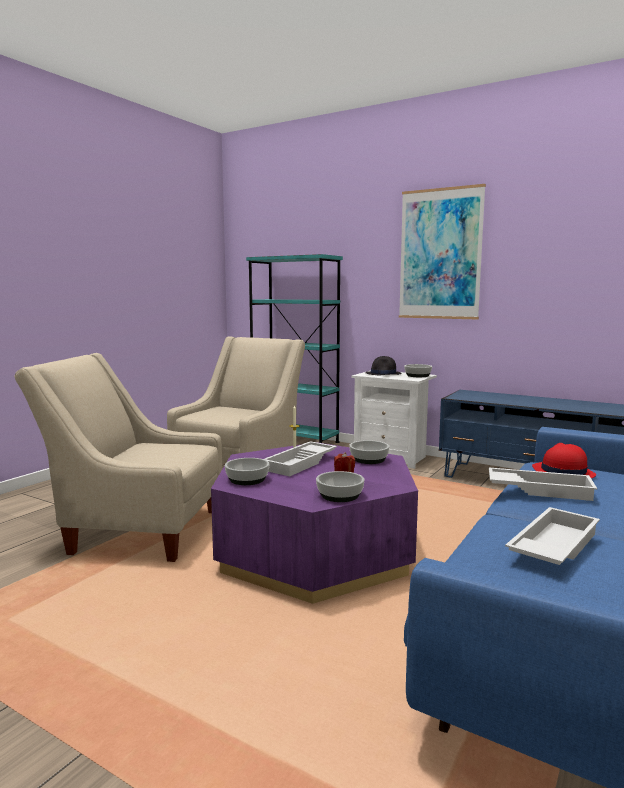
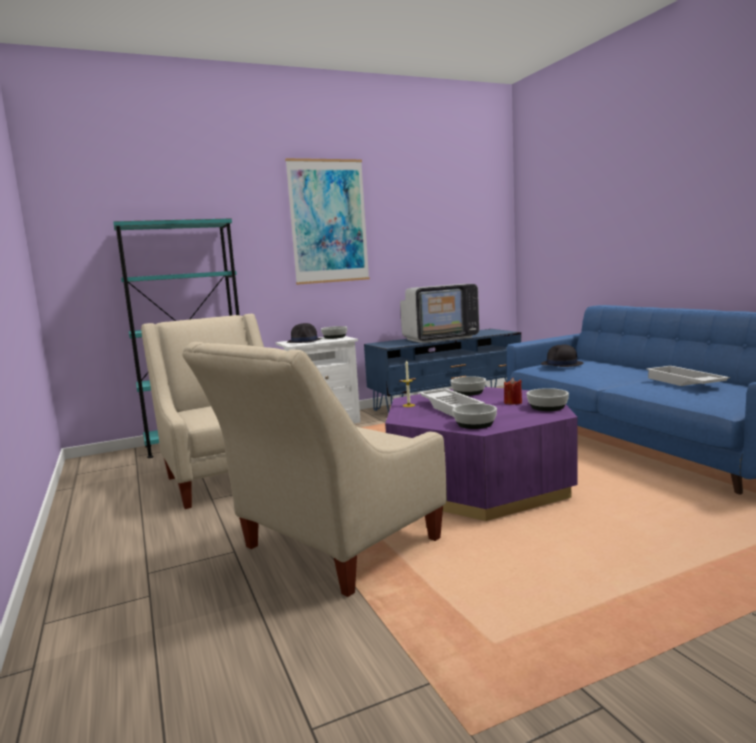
camera: 55 degrees left, 0 degrees up
white tray [489,468,597,501] -> none
red hat [532,443,596,478] -> black hat [541,344,583,367]
none -> television [400,284,479,343]

